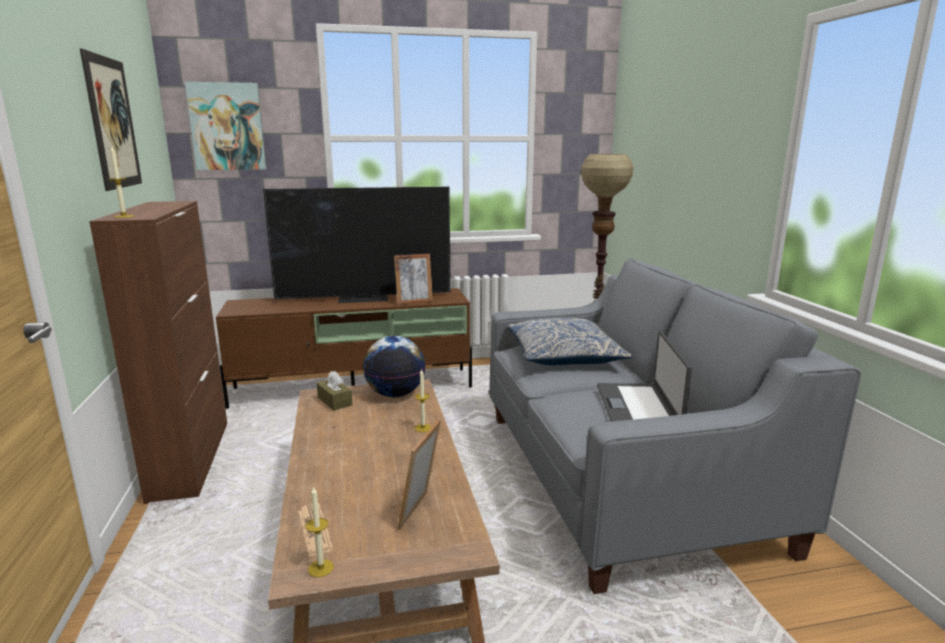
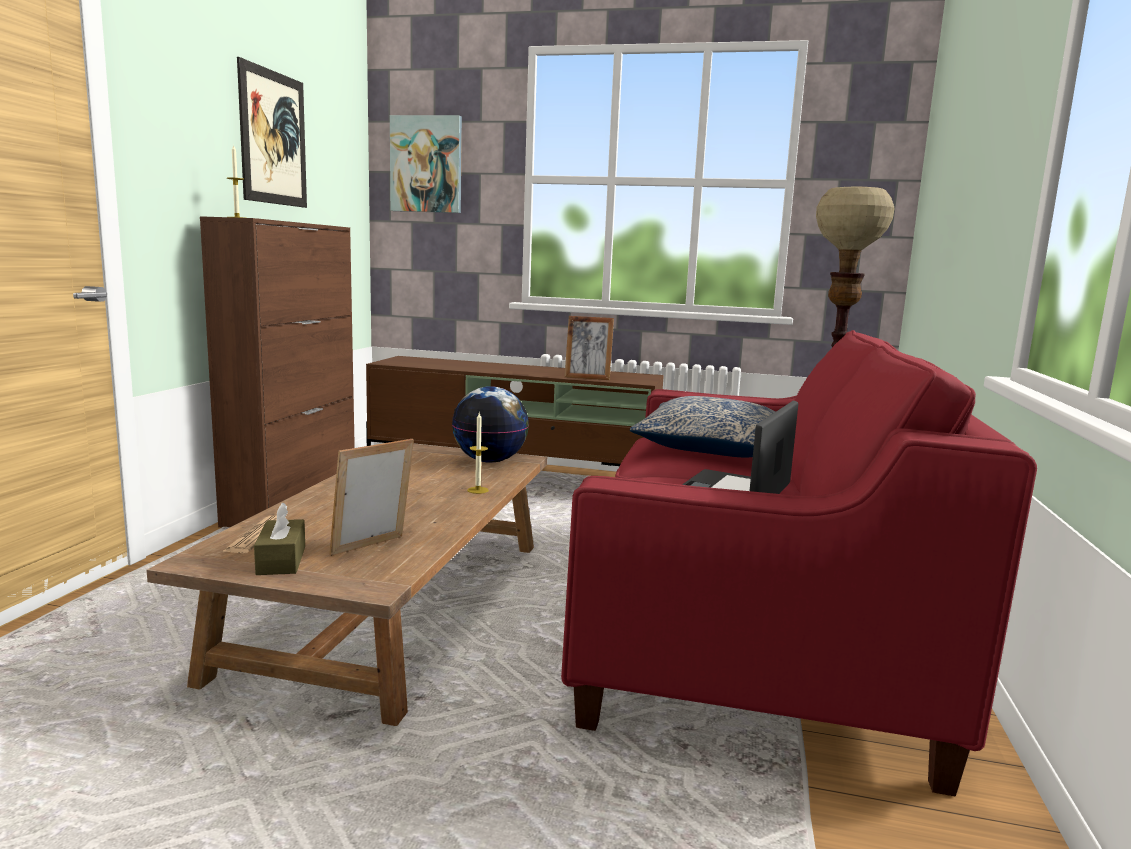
camera: 25 degrees right, 5 degrees down
television [263,187,451,303] -> none
candle [306,486,334,577] -> none
brown tissue box [317,371,352,410] -> brown tissue box moved to [254,503,305,575]
grey sofa [489,259,861,594] -> red sofa [561,330,1037,796]

